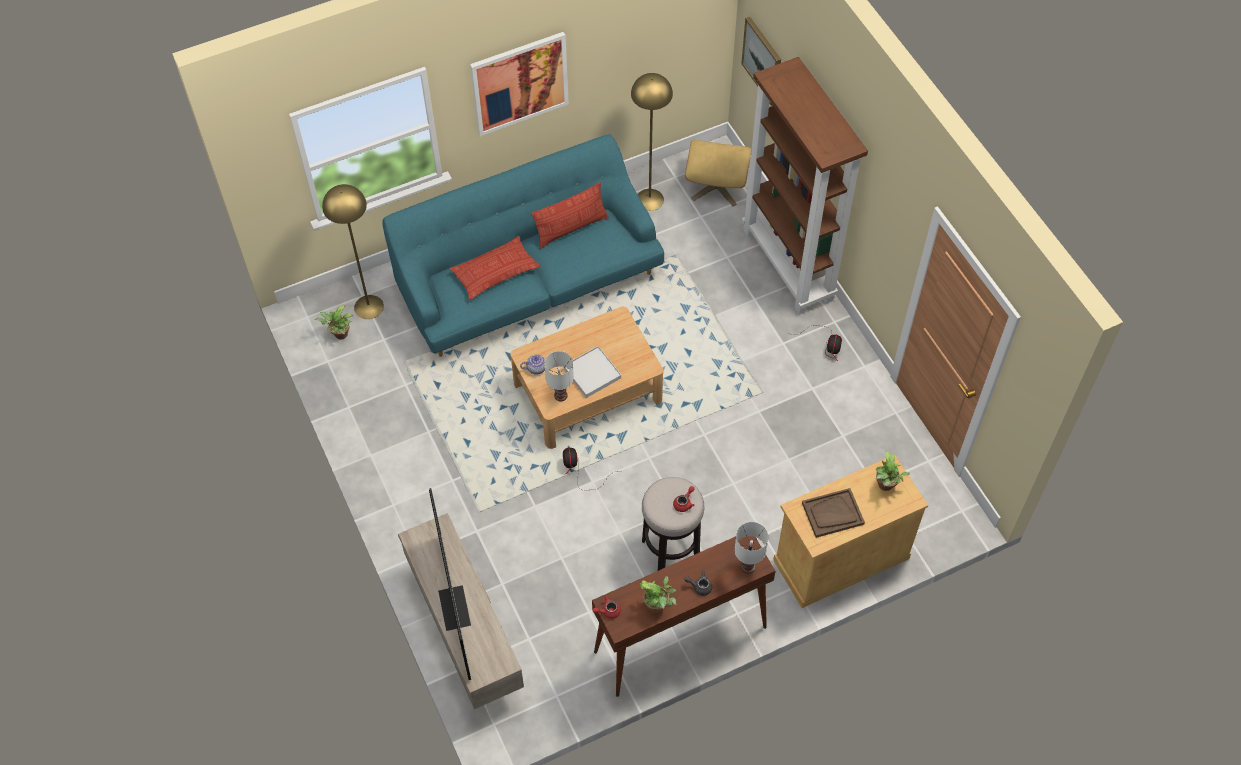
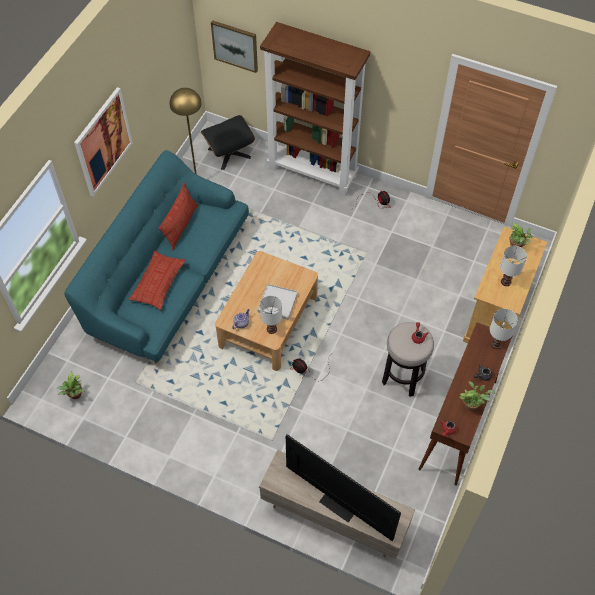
camera: 40 degrees left, 0 degrees up
yellow floor lamp [322,184,384,319] -> none
beige ottoman [685,140,752,206] -> black ottoman [201,115,255,170]
brown tray [802,488,865,538] -> white table lamp [500,246,527,286]

